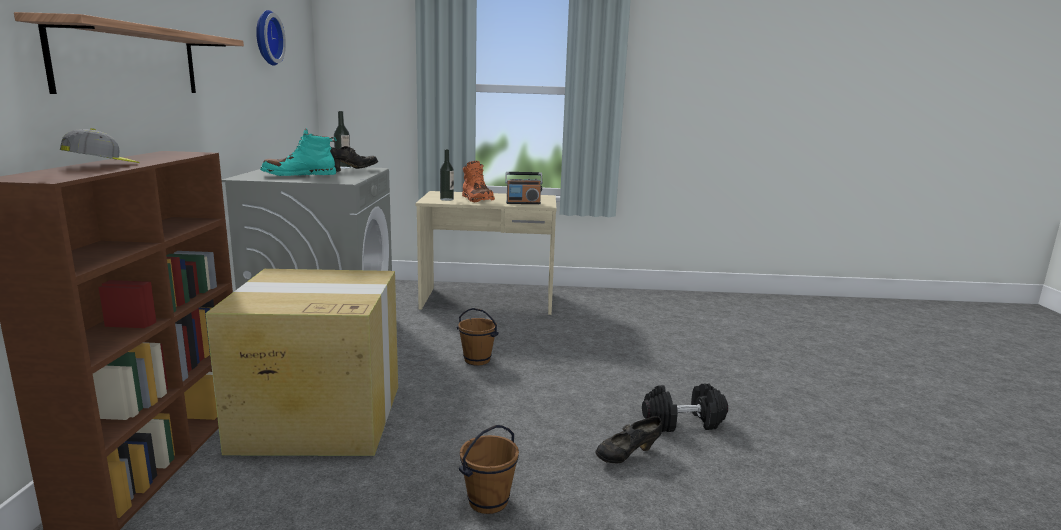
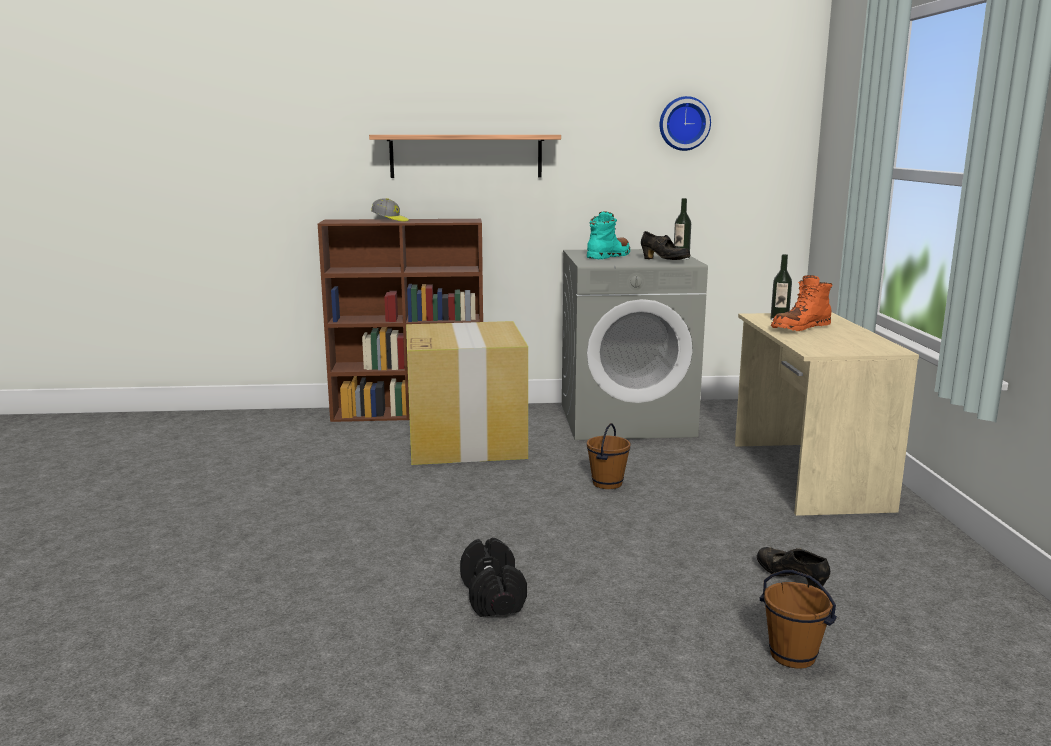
camera: 85 degrees right, 0 degrees up
turquoise boot [260,128,337,176] -> turquoise boot turned 60 degrees clockwise [587,211,630,260]
brown bucket [459,425,519,514] -> brown bucket moved to [760,570,837,669]
radio [505,172,543,204] -> none
black shoe [596,416,662,463] -> black shoe moved to [757,547,830,590]

